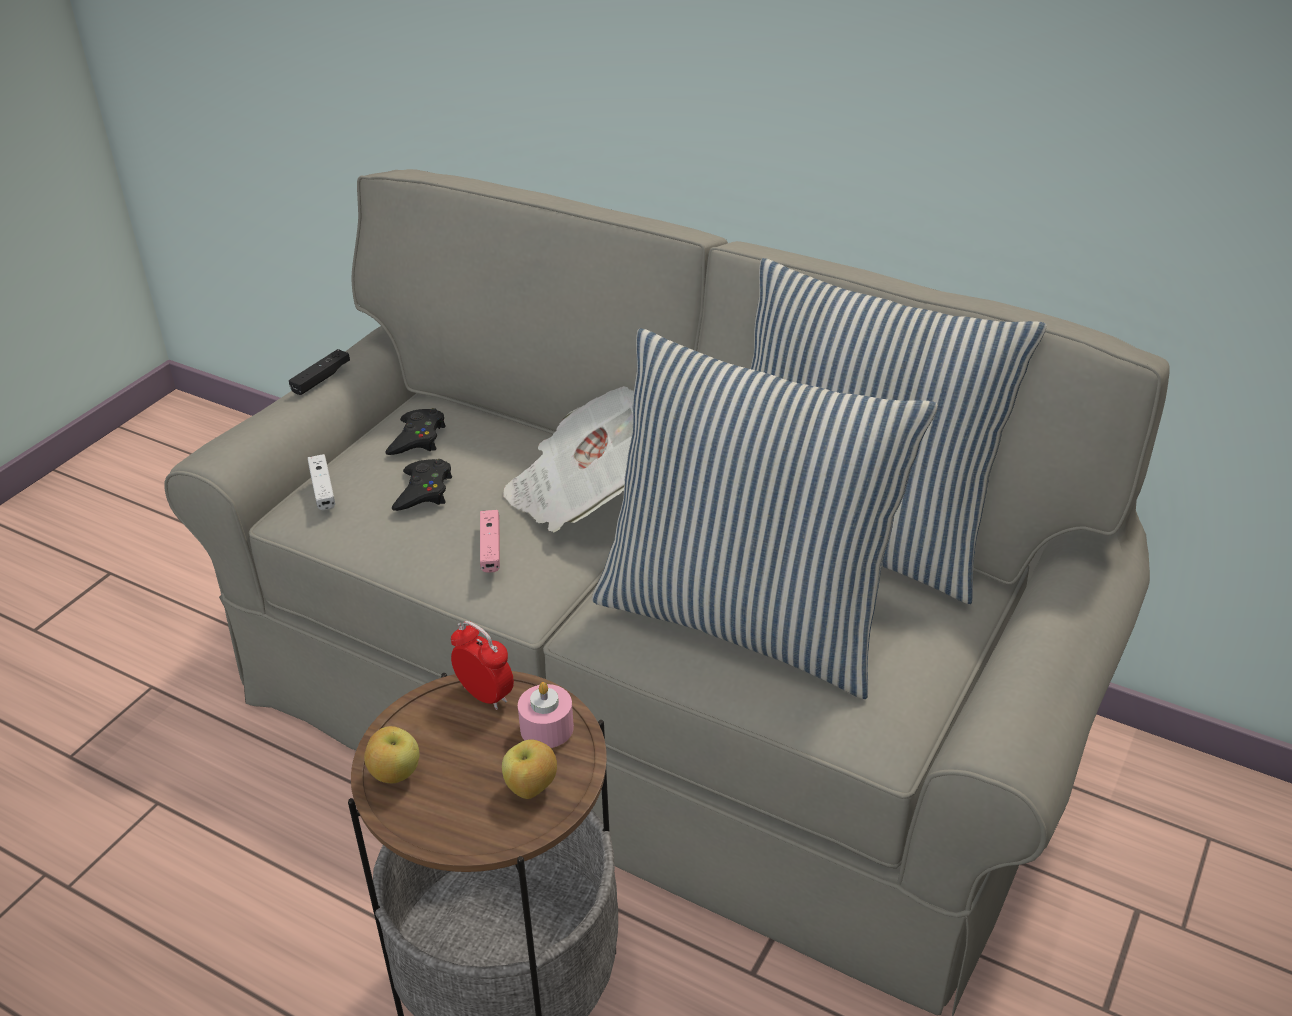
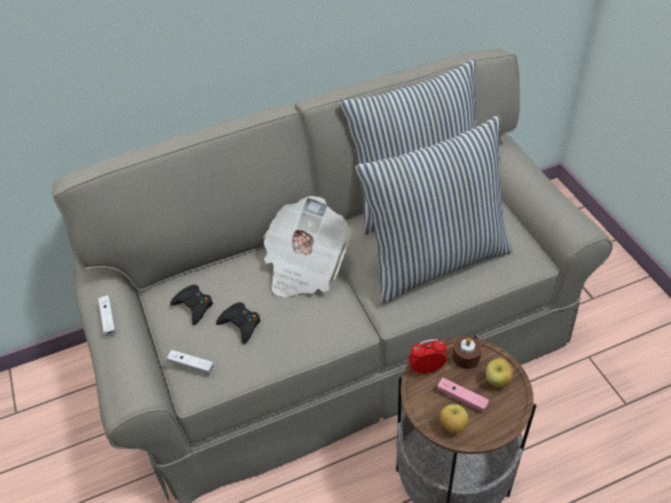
camera: 50 degrees left, 10 degrees up
black game controller [289,349,350,395] -> white game controller [98,295,116,337]
pink game controller [480,510,500,573] -> pink game controller moved to [437,378,489,412]
pink candle [518,682,574,748] -> brown candle [452,336,482,369]

